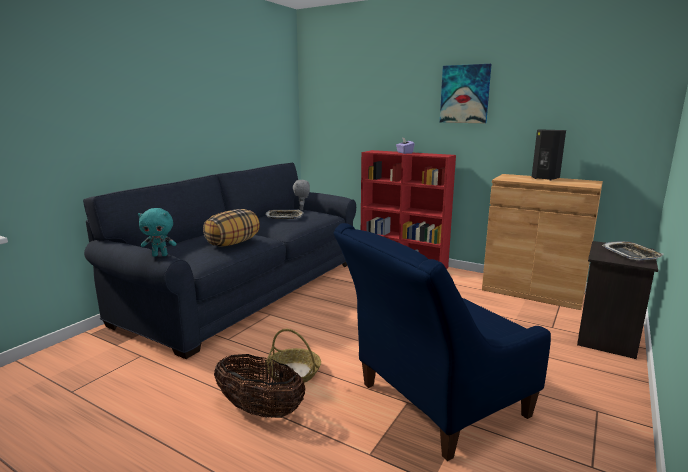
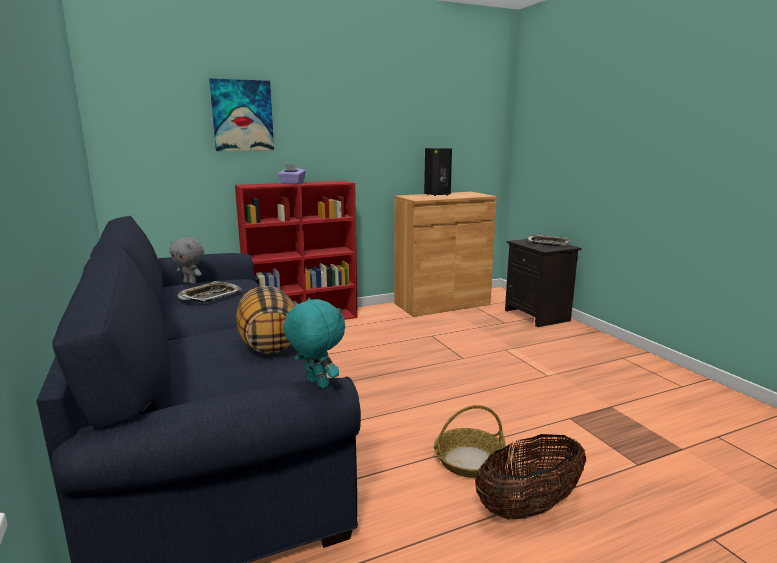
camera: 55 degrees left, 0 degrees up
turquoise plush toy [138,208,177,257] -> turquoise plush toy turned 75 degrees counterclockwise [283,298,345,389]
blue armchair [334,223,551,461] -> none
picture [440,64,492,123] -> picture moved to [209,78,274,151]

